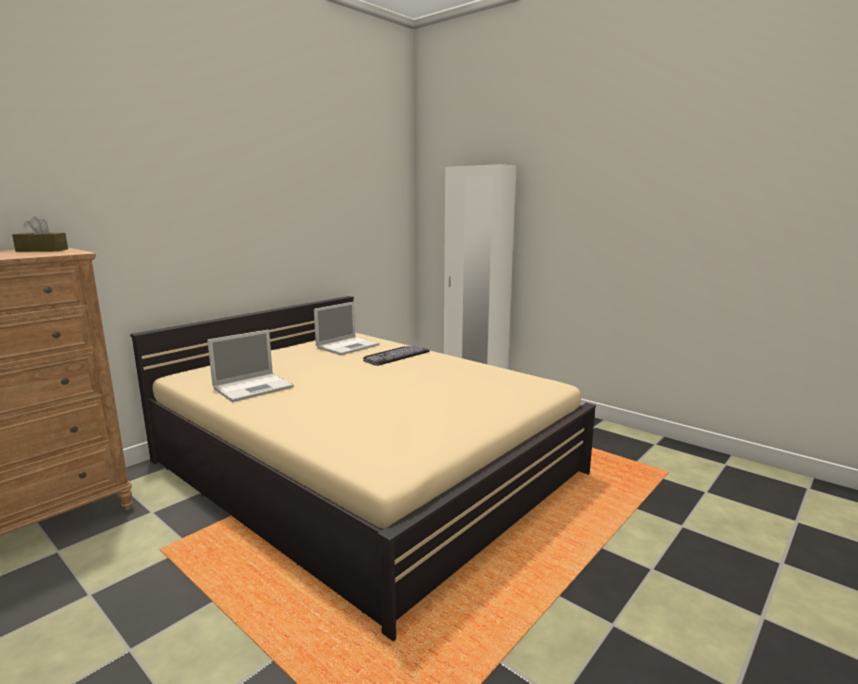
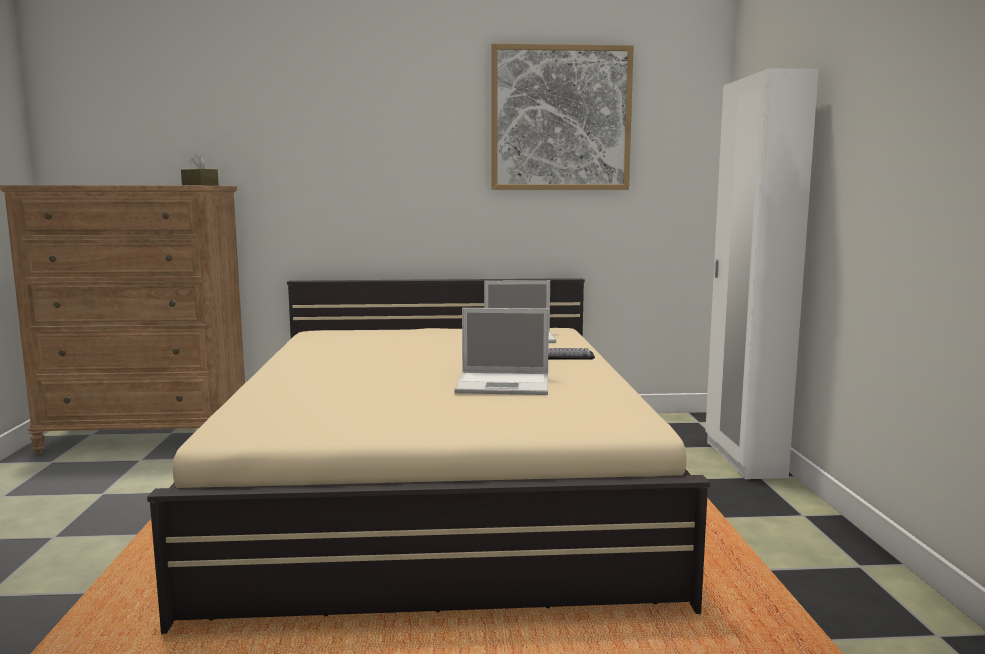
camera: 45 degrees right, 5 degrees down
laptop [207,329,294,402] -> laptop moved to [454,308,549,395]
none -> picture [491,43,634,190]

